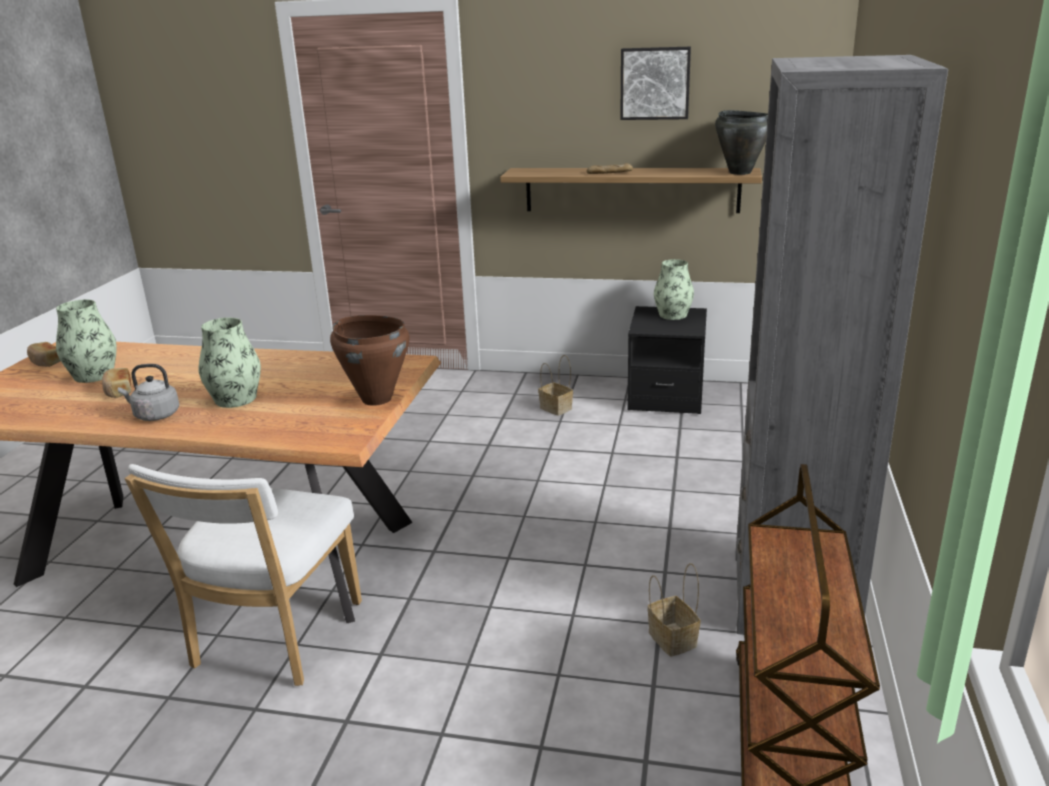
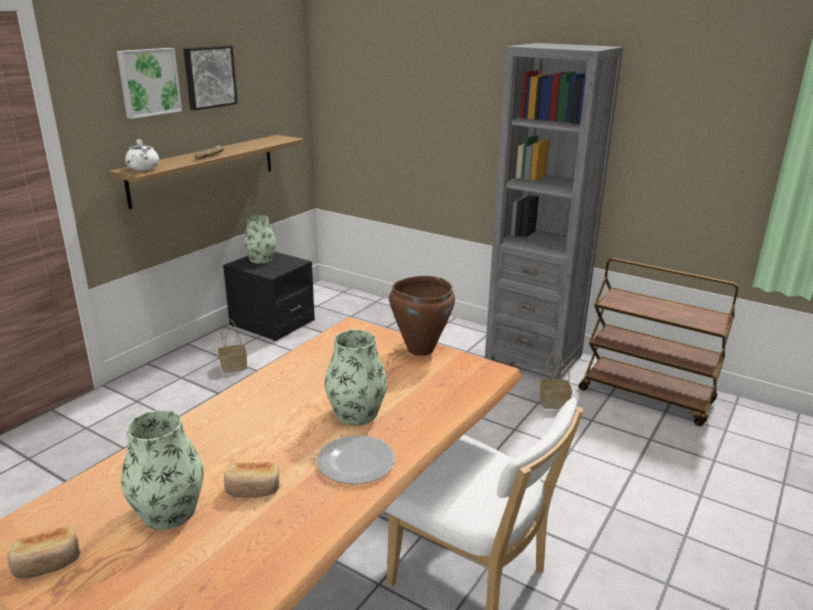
camera: 70 degrees left, 0 degrees up
grey kettle [118,364,179,421] -> plate [317,435,395,484]
black cooking pot [715,110,768,175] -> none
none -> picture [117,48,182,119]
none -> white cooking pot [125,139,159,171]

